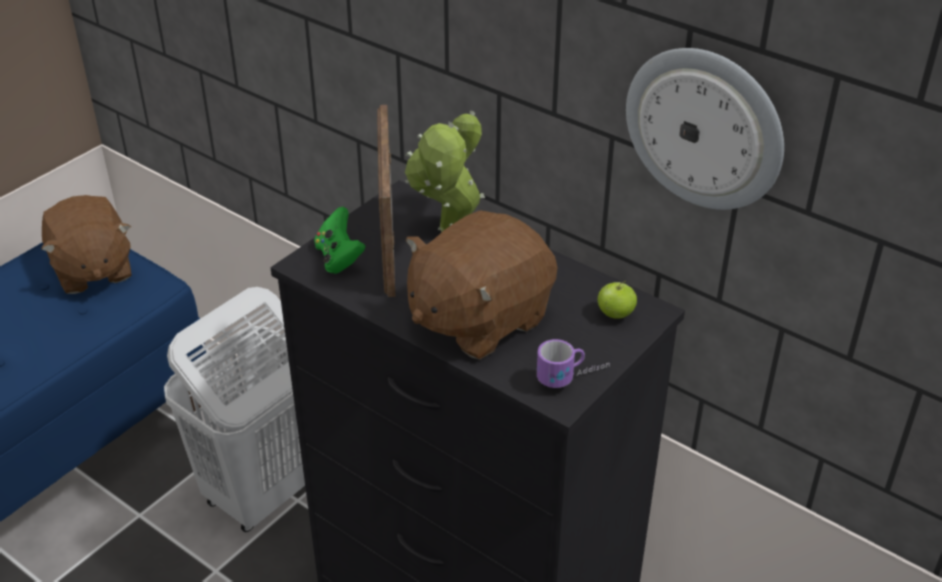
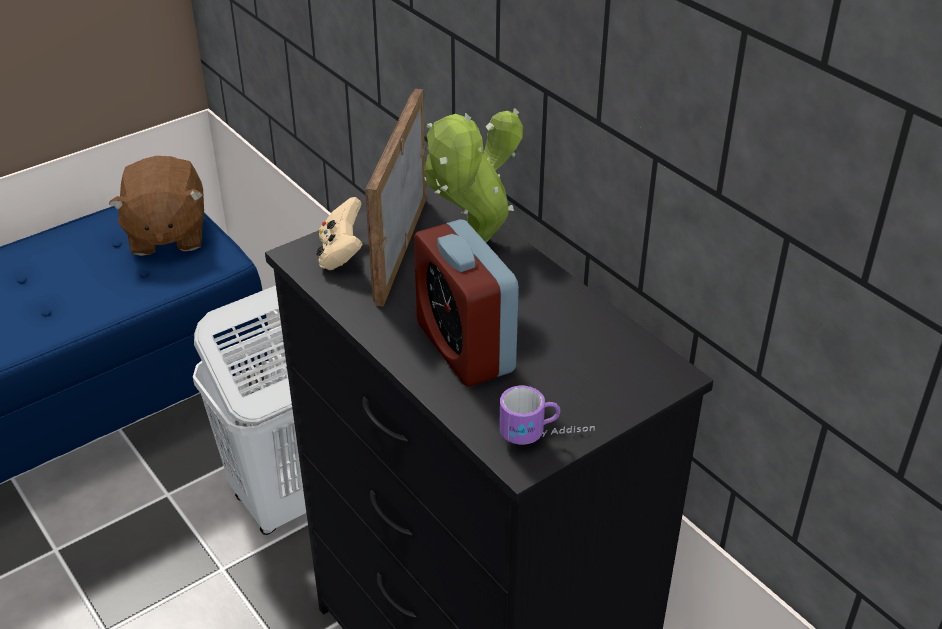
camera: 15 degrees right, 0 degrees up
green game controller [314,207,366,274] -> beige game controller [317,197,363,270]
brown plush toy [406,210,557,360] -> alarm clock [414,219,519,387]
apple [598,281,637,319] -> none
wall clock [626,48,784,210] -> none

